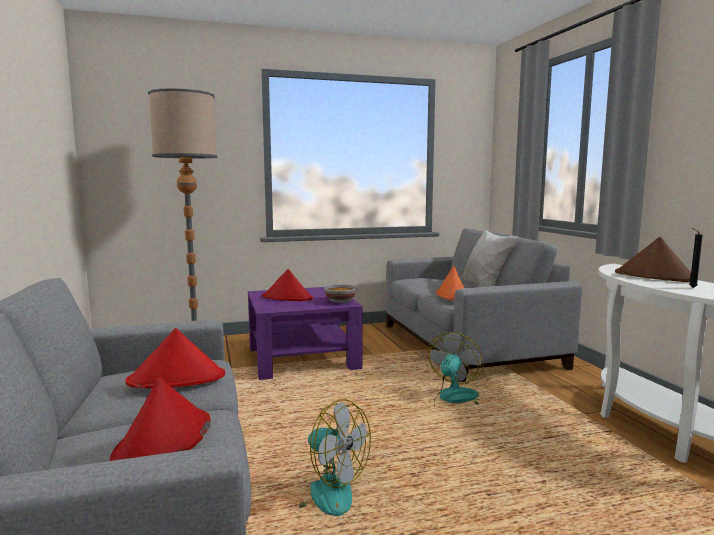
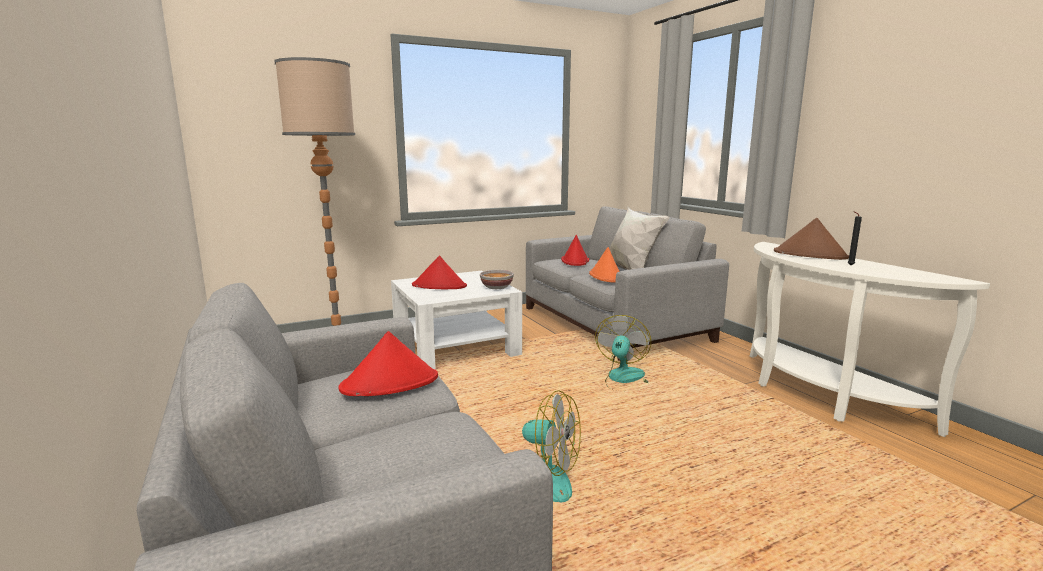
camera: 10 degrees left, 5 degrees up
red hat [110,377,211,461] -> red hat moved to [561,235,589,266]
purple coffee table [248,287,363,380] -> white coffee table [391,271,522,370]

